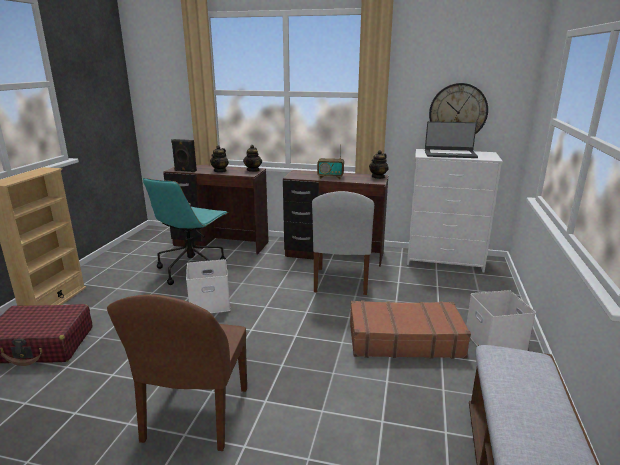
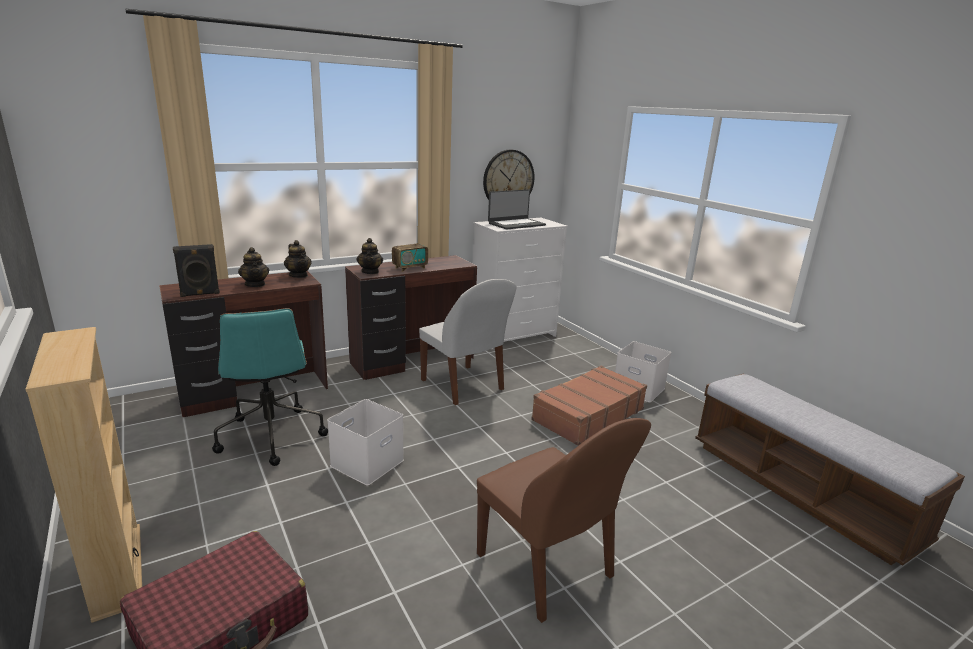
camera: 45 degrees left, 0 degrees up
teapot [369,150,389,179] -> teapot moved to [356,238,383,274]

